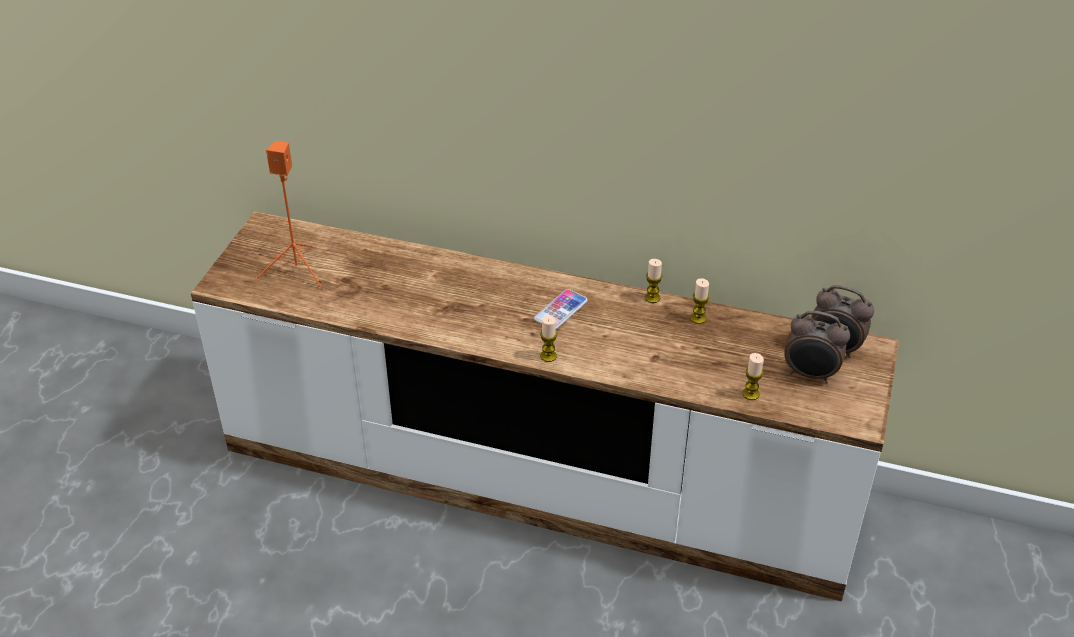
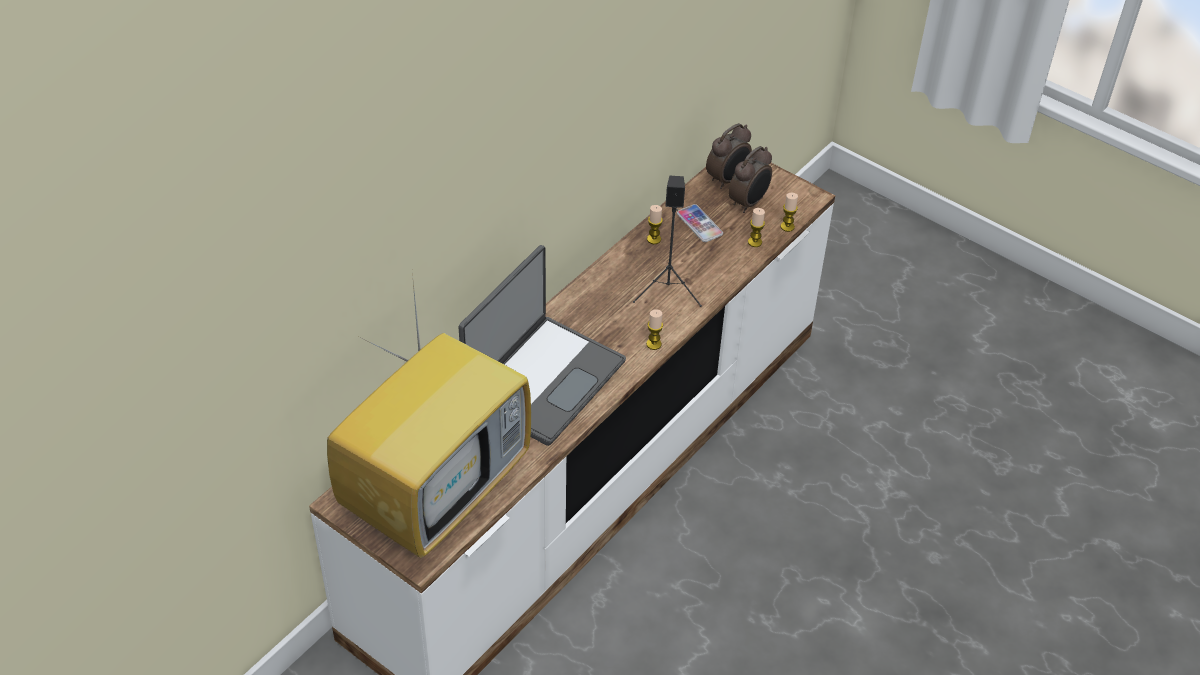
camera: 70 degrees left, 5 degrees up
orange speaker [256,141,324,290] -> television [327,273,531,558]
phone [534,289,588,330] -> phone moved to [677,204,723,242]
candle [645,259,662,303] -> candle moved to [780,193,798,232]
none -> laptop [459,245,626,446]
none -> black speaker [633,176,702,307]

